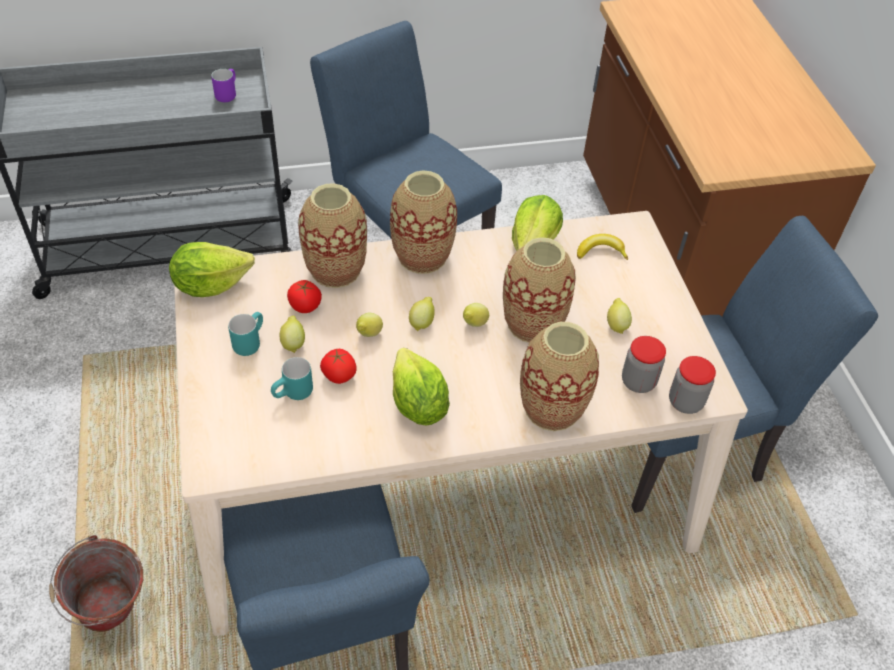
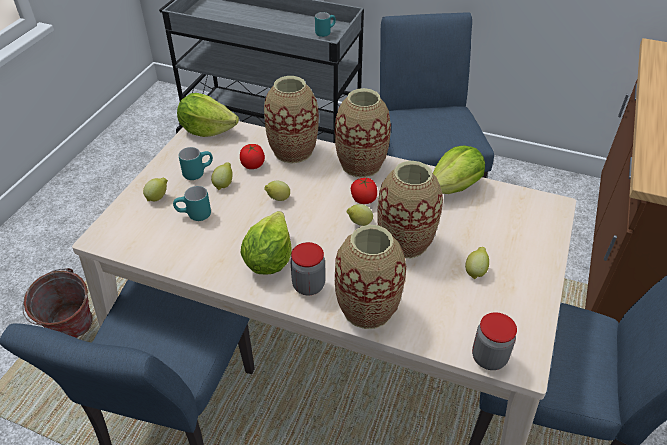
camera: 35 degrees right, 5 degrees down
purple mug [211,69,236,102] -> turquoise mug [315,12,336,37]
tomato [320,349,357,384] -> tomato moved to [351,178,377,204]
lemon [409,297,435,331] -> lemon moved to [143,178,168,201]
banana [577,234,628,260] -> none
jar [622,336,666,393] -> jar moved to [291,242,325,295]

